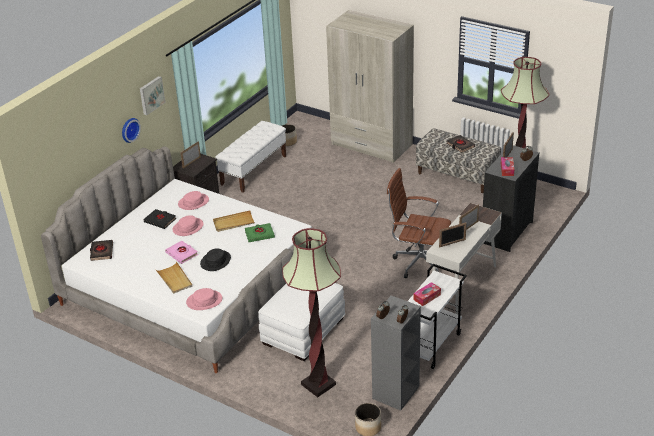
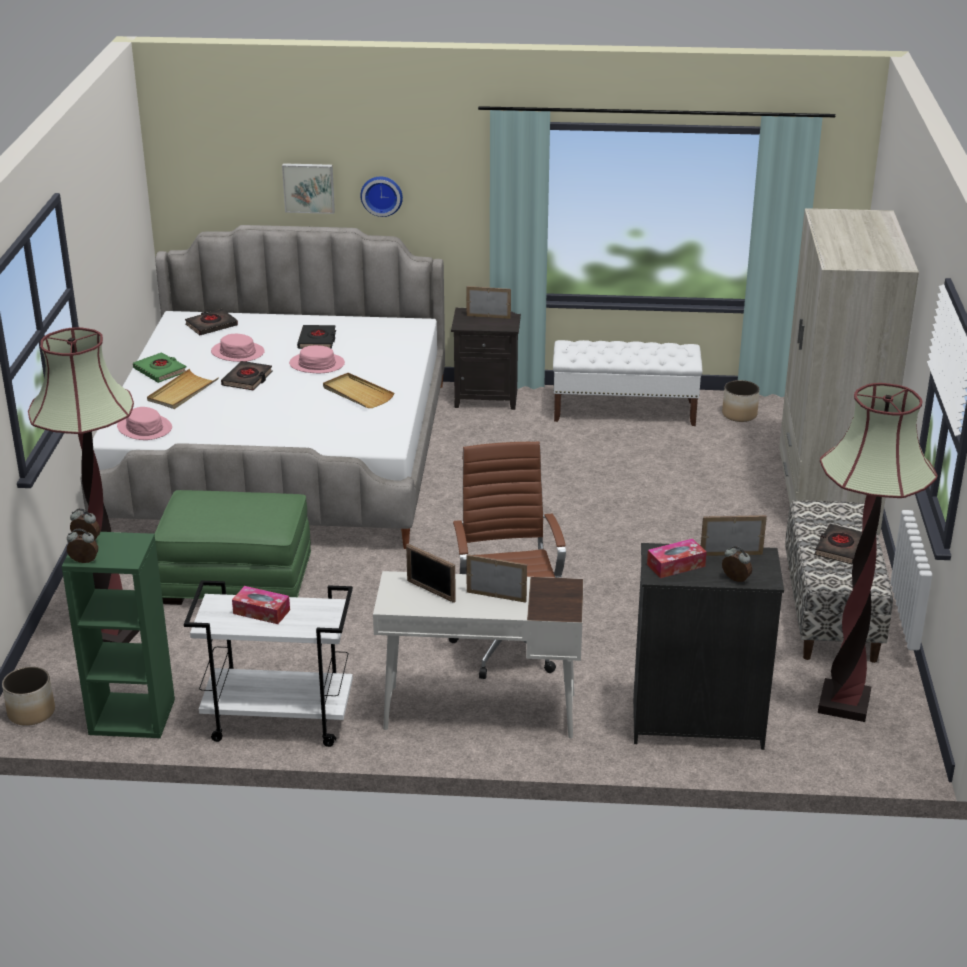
camera: 60 degrees right, 5 degrees down
picture [140,76,165,115] -> picture moved to [282,163,335,214]
pink book [165,241,198,264] -> black book [221,361,272,391]
pink hat [178,191,209,210] -> pink hat moved to [211,334,265,362]
black hat [200,248,231,271] -> none
green book [245,223,275,242] -> green book moved to [133,352,186,383]
white ottoman [258,283,345,361] -> green ottoman [155,490,311,605]
grey bookcase [371,296,421,411] -> green bookcase [62,532,175,738]

